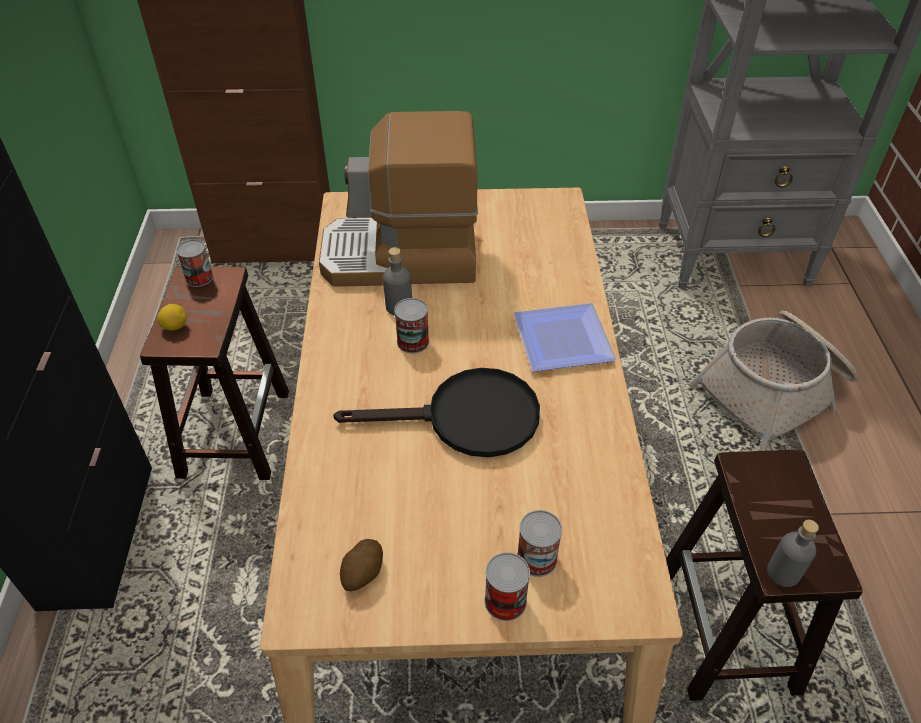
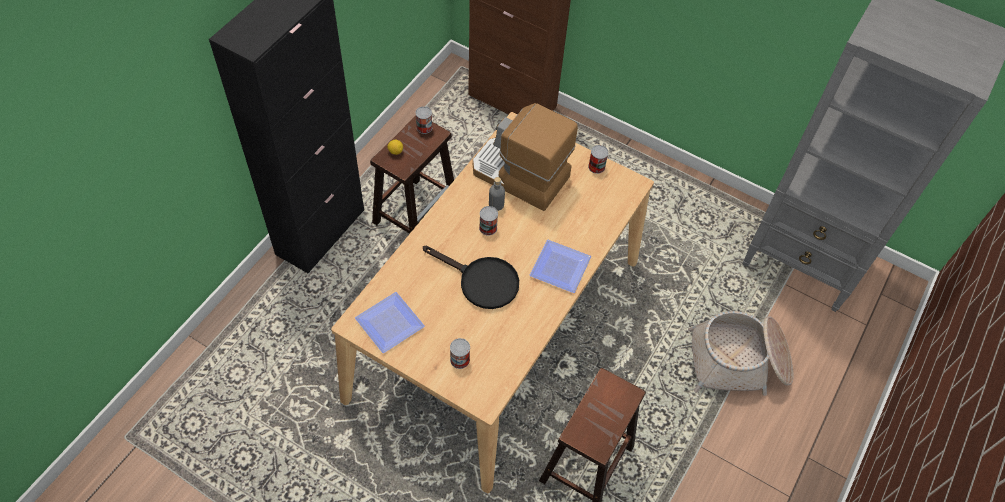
camera: 30 degrees right, 10 degrees up
potato [340,539,383,591] -> plate [355,292,425,353]
can [485,552,530,621] -> can moved to [588,145,609,174]
grey bottle [767,520,819,587] -> none

